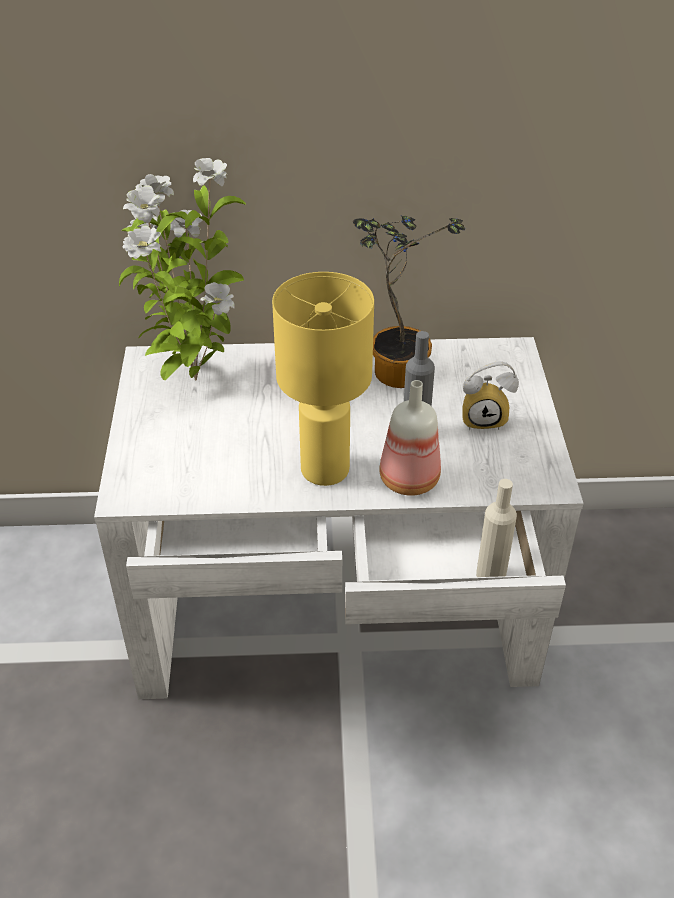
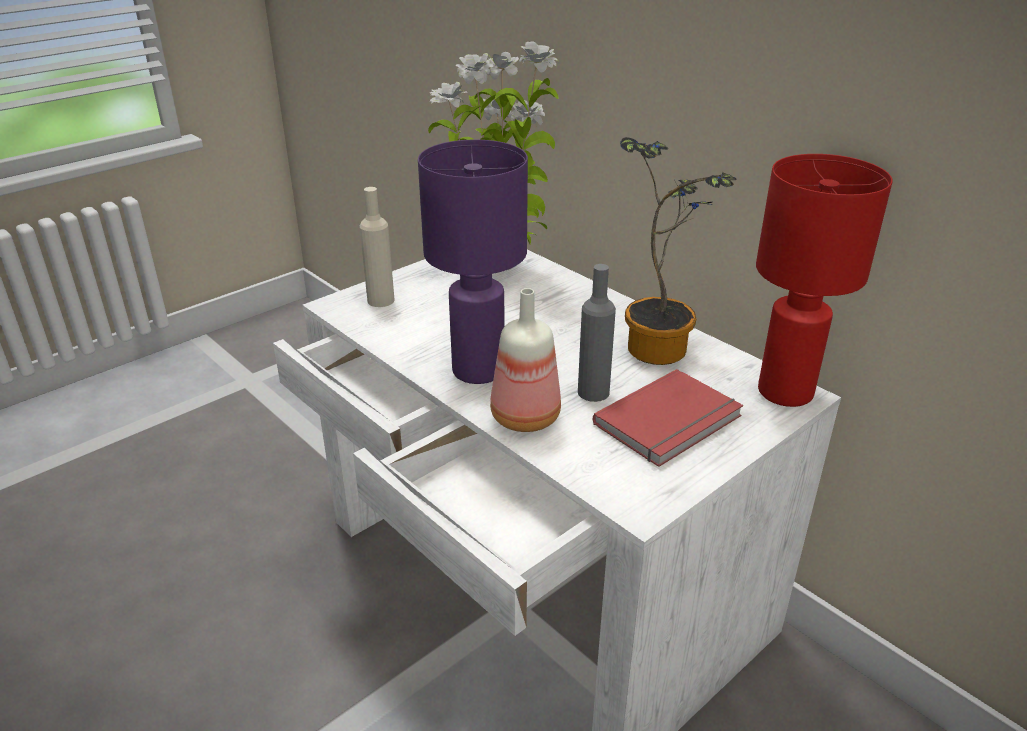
camera: 50 degrees right, 10 degrees down
yellow table lamp [272,272,374,486] -> purple table lamp [418,140,528,384]
alarm clock [462,361,519,430] -> red book [593,369,743,467]
beige bottle [476,479,517,577] -> beige bottle moved to [360,187,395,307]
none -> red table lamp [756,154,893,407]

